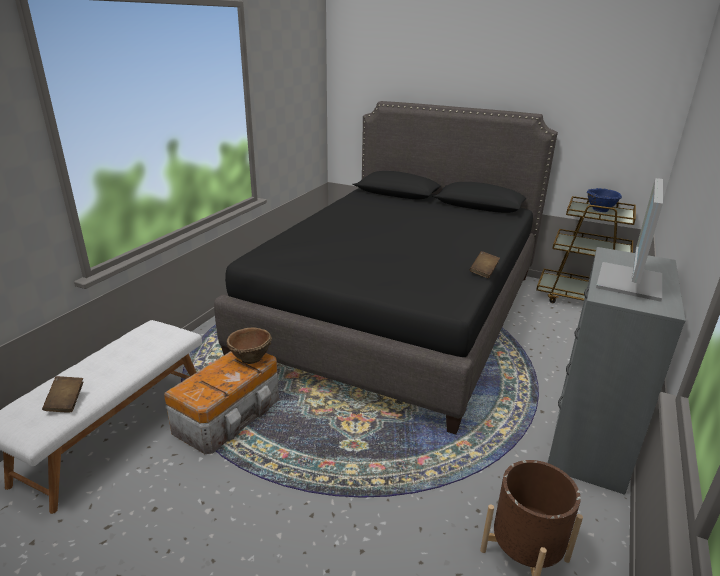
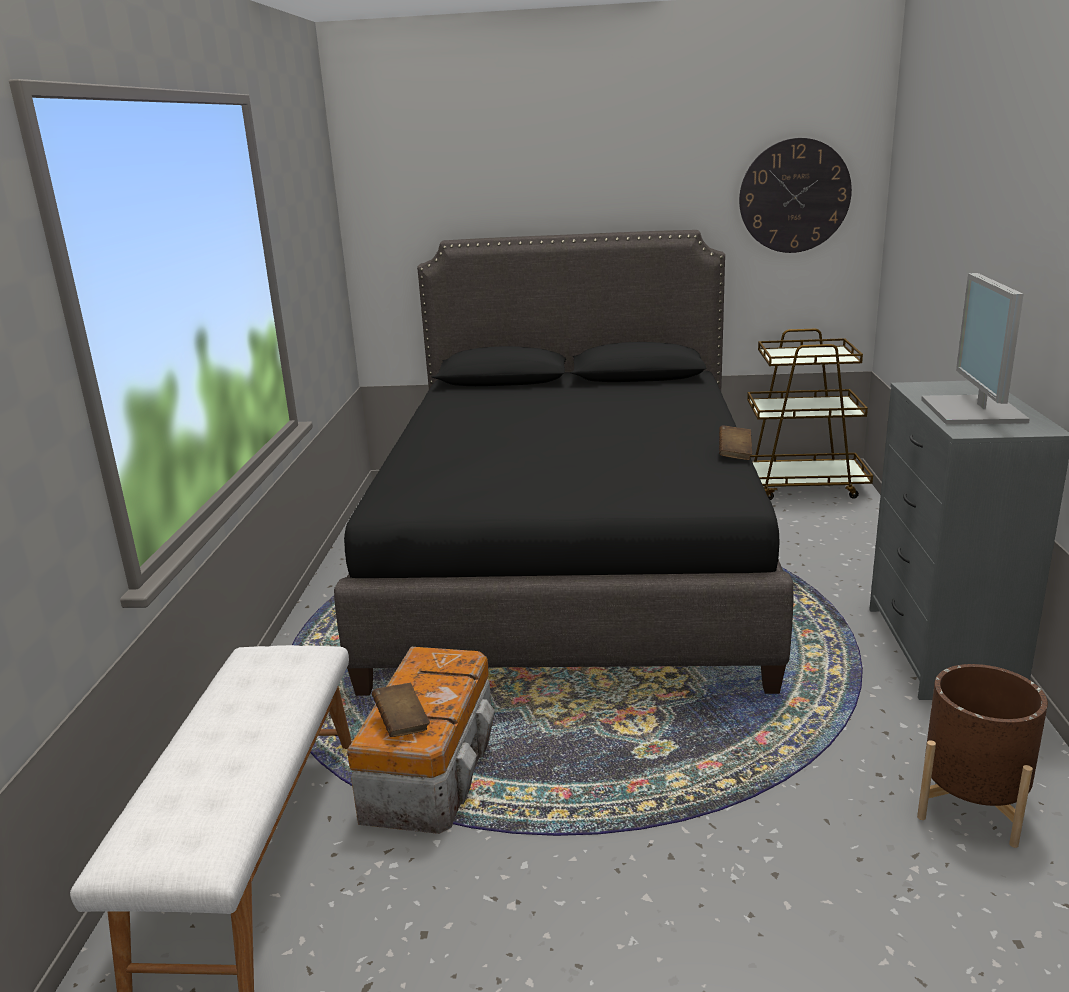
camera: 20 degrees left, 5 degrees down
brown book [42,376,83,412] -> brown book moved to [372,683,430,737]
brown bowl [227,327,272,364] -> none
blue bowl [587,188,622,212] -> none
none -> wall clock [739,138,852,253]

